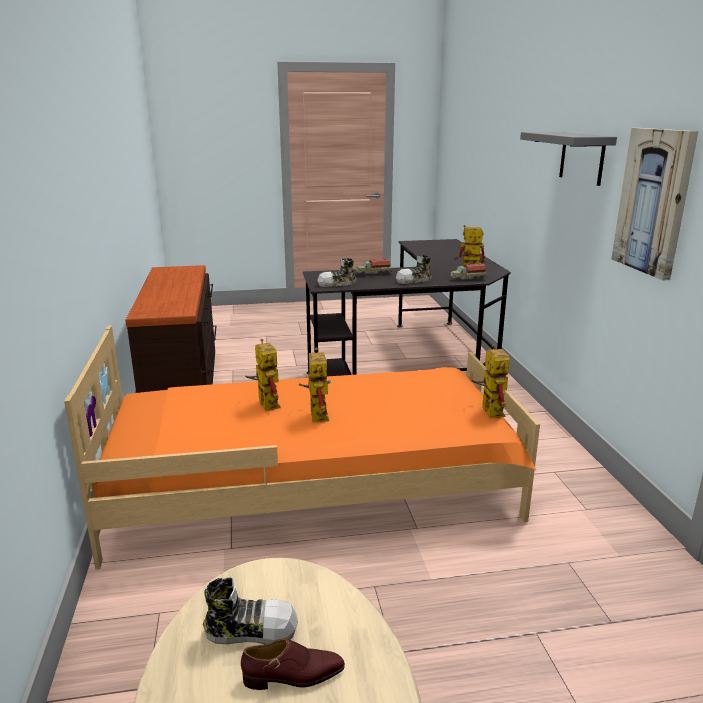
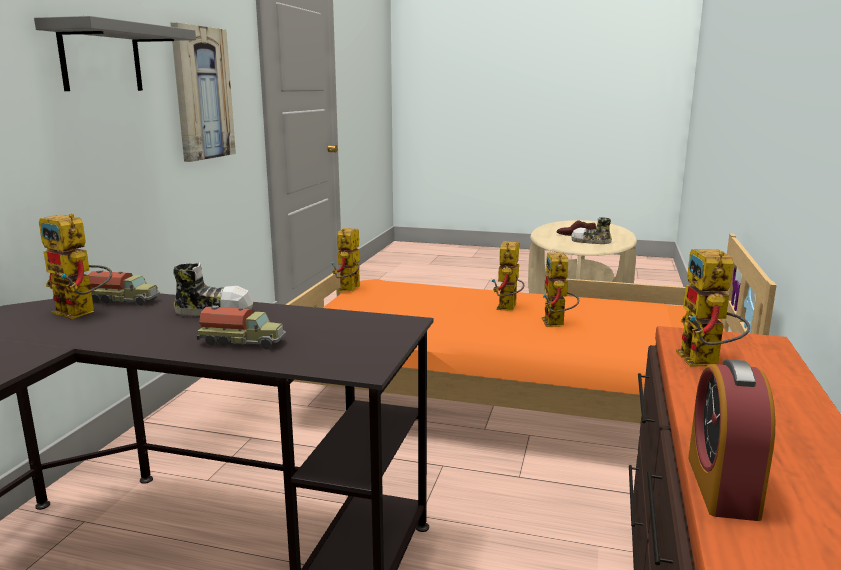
camera: 155 degrees left, 5 degrees down
shoe [318,258,356,287] -> none
none -> toy robot [676,249,750,367]
none -> alarm clock [688,359,775,521]

